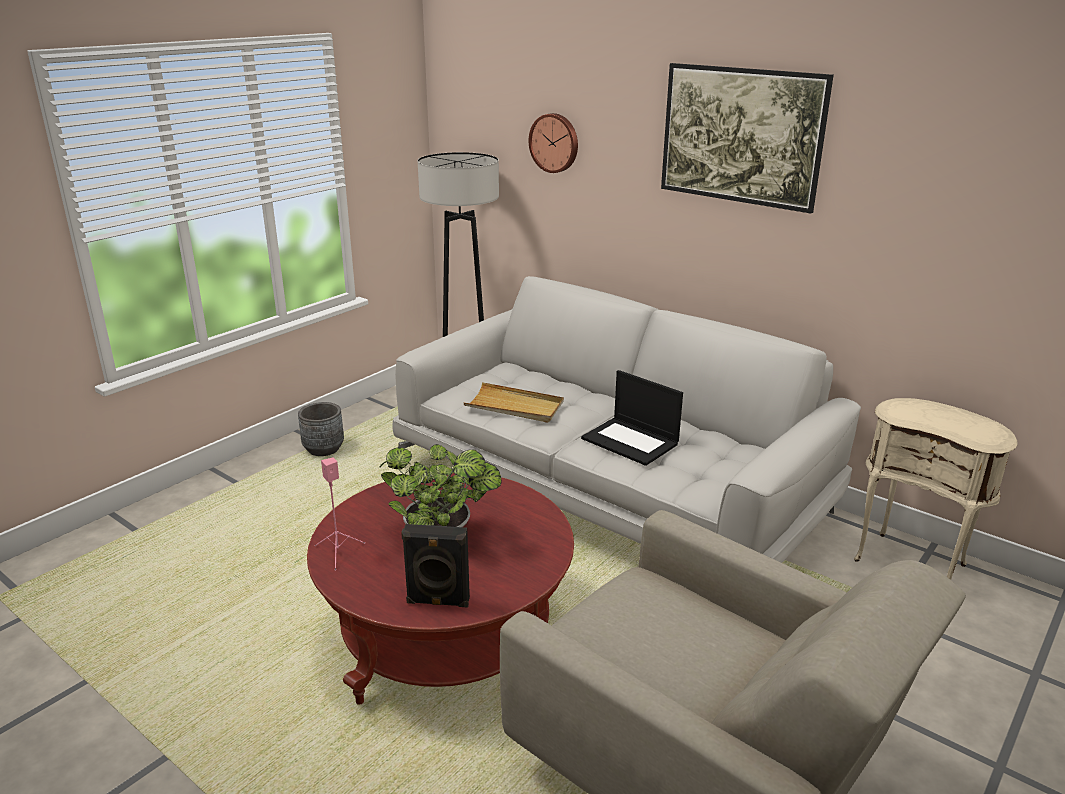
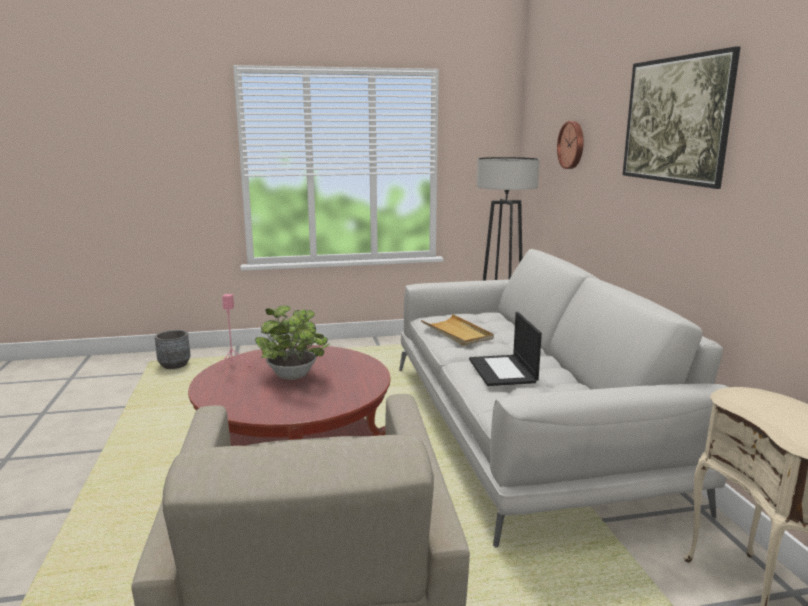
camera: 40 degrees right, 10 degrees down
grey planter [298,402,344,456] -> grey planter moved to [155,330,190,369]
black speaker [401,524,470,608] -> none

